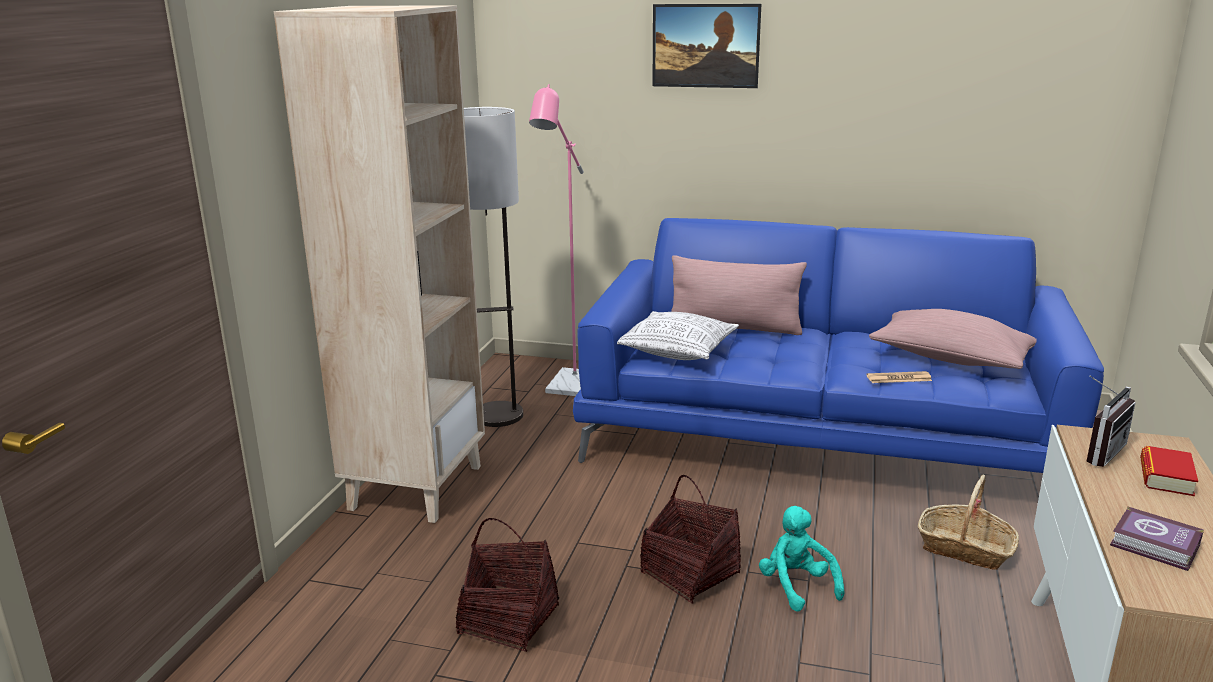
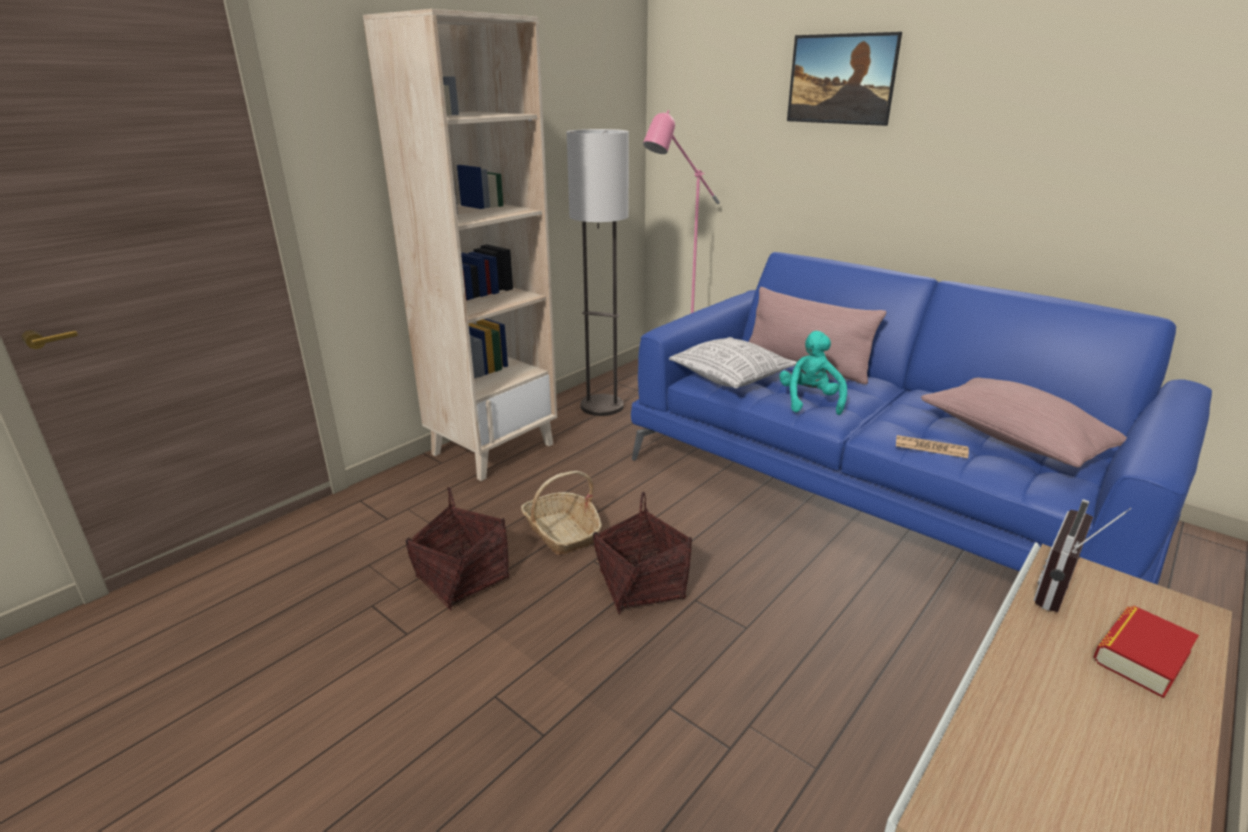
camera: 25 degrees right, 5 degrees up
turquoise plush toy [759,506,844,612] -> turquoise plush toy moved to [779,331,847,415]
basket [918,475,1019,570] -> basket moved to [521,471,602,555]
radio [1086,375,1136,467] -> radio turned 150 degrees clockwise [1033,499,1132,612]
book [1110,507,1204,571] -> none

